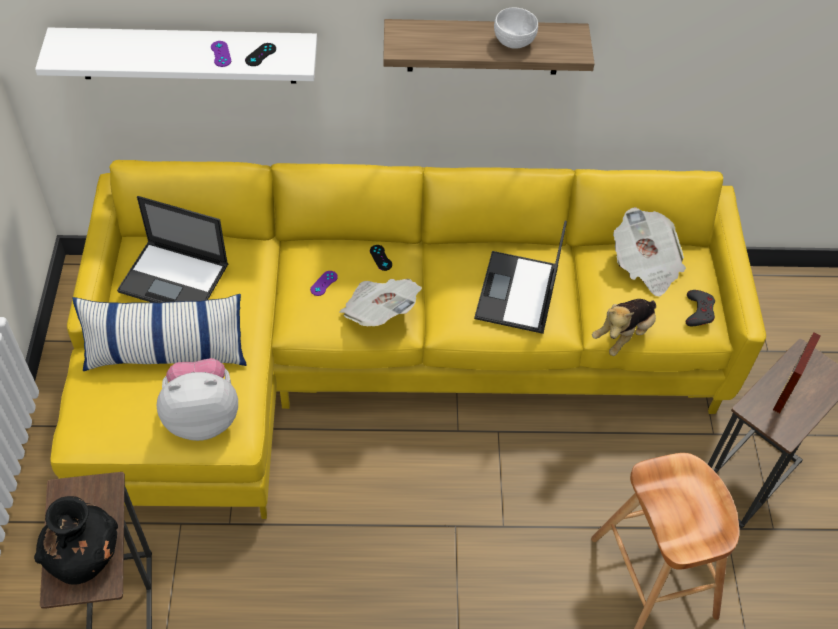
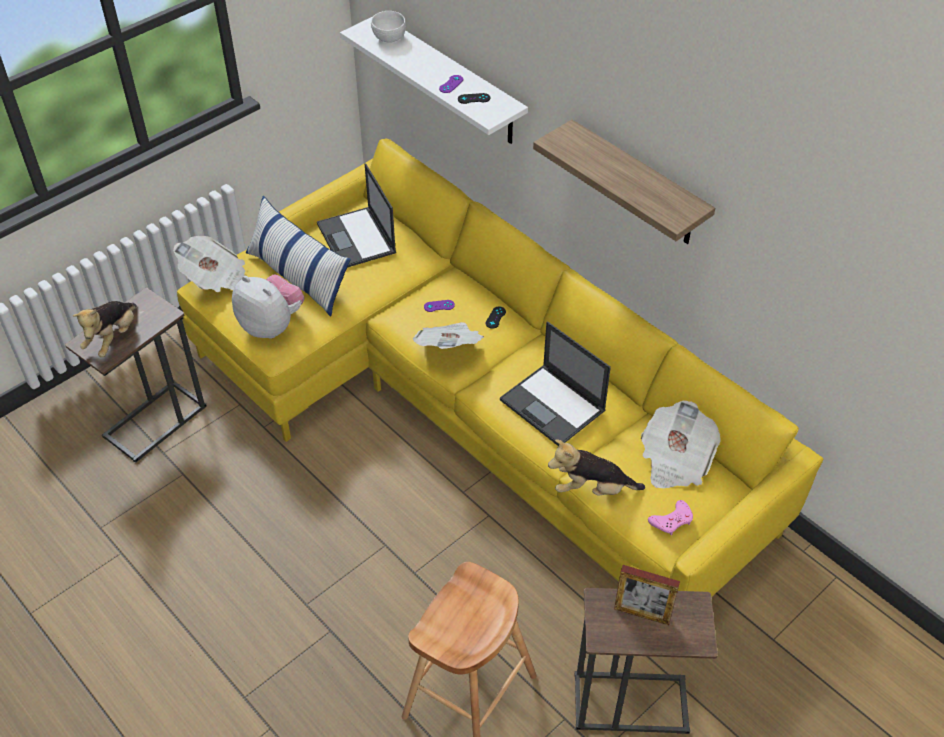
camera: 50 degrees right, 5 degrees down
black vase [34,496,118,585] -> plush toy [73,301,137,357]
laptop [474,220,567,334] -> laptop turned 105 degrees counterclockwise [500,322,611,446]
white bowl [494,7,538,48] -> white bowl moved to [371,11,406,43]
grey game controller [686,290,715,326] -> pink game controller [648,500,693,535]
picture frame [773,332,821,413] -> picture frame turned 150 degrees counterclockwise [614,565,680,625]
none -> newspaper [173,236,245,292]

